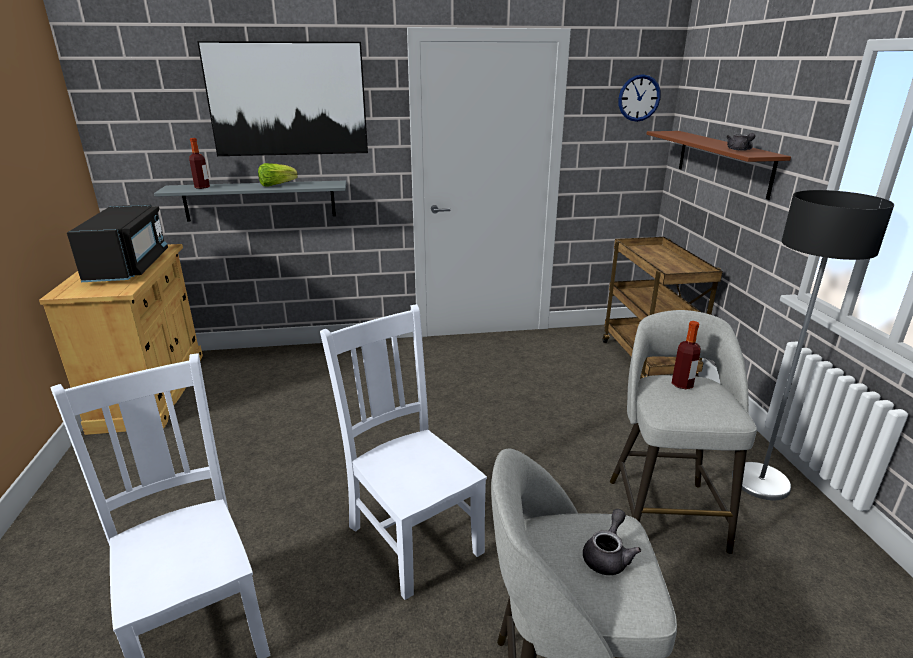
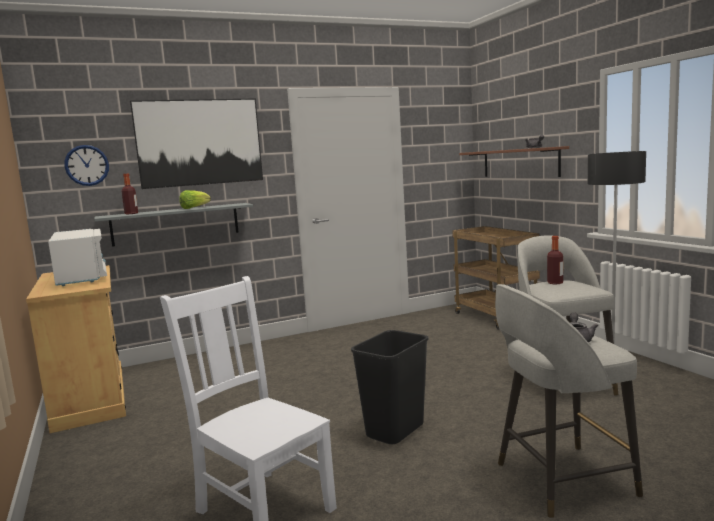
camera: 15 degrees left, 15 degrees down
black microwave [67,205,168,282] -> white microwave [48,229,107,286]
white chair [320,304,487,600] -> black trash can [351,330,428,444]
wall clock [618,74,661,122] -> wall clock moved to [64,145,109,186]

